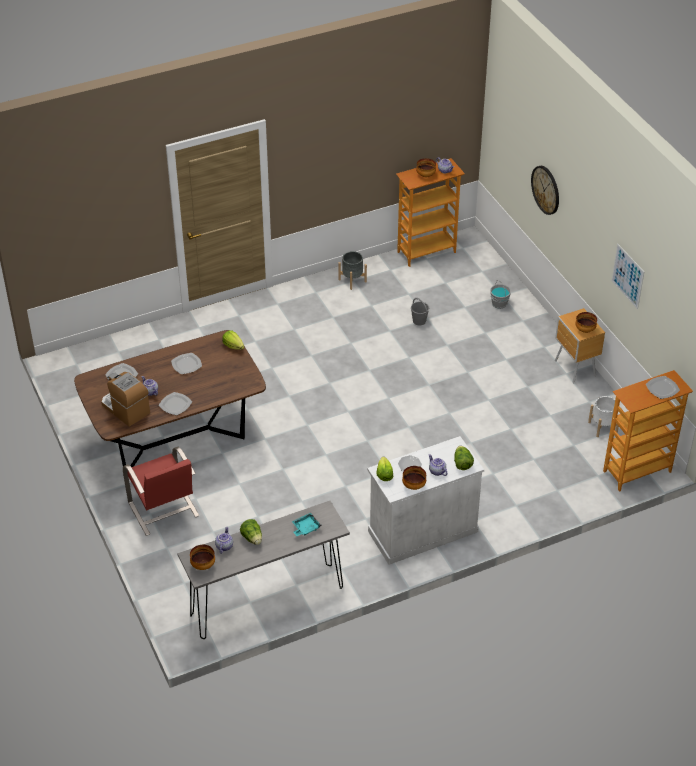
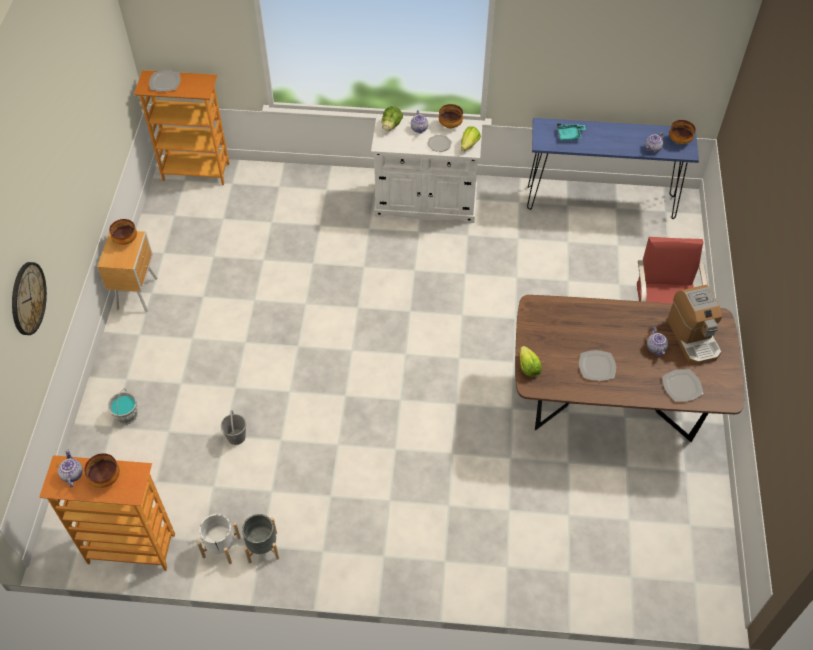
camera: 150 degrees left, 10 degrees up
plate [159,392,192,415] -> none
grey console table [178,501,350,639] -> blue console table [527,118,699,219]
lettuce [240,519,262,545] -> none
white planter [588,396,619,437] -> white planter moved to [197,514,241,564]
picture [611,244,644,309] -> none

